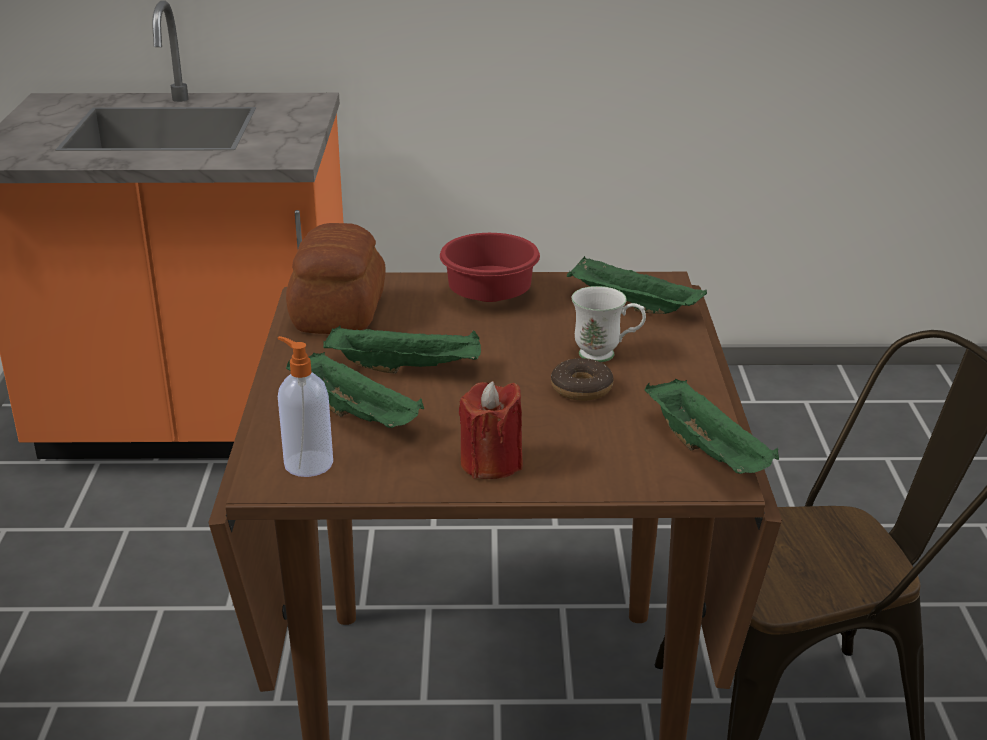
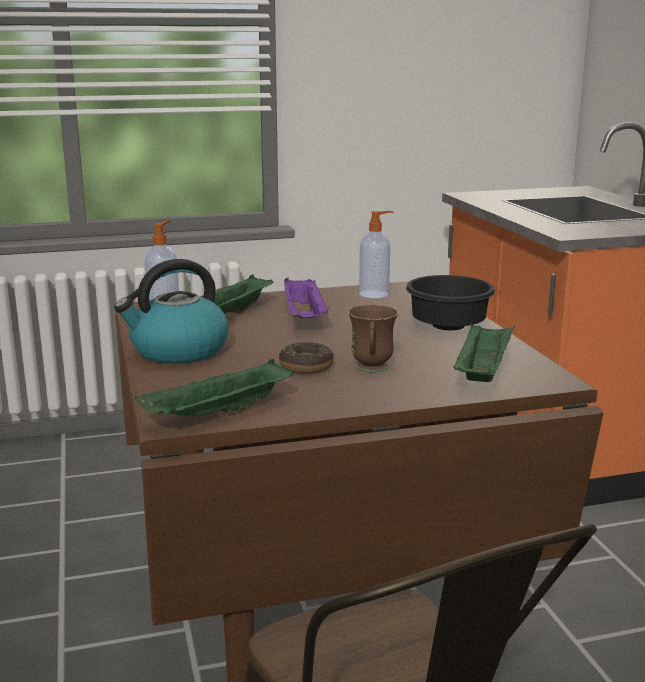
camera: 75 degrees right, 10 degrees down
bread [286,223,386,334] -> soap dispenser [359,211,394,298]
green tray [323,326,481,374] -> purple tray [284,278,329,318]
red bowl [440,233,540,302] -> black bowl [406,275,495,330]
red candle [459,381,523,479] -> kettle [114,259,229,364]
white mug [572,286,646,362] -> brown mug [348,304,398,372]

